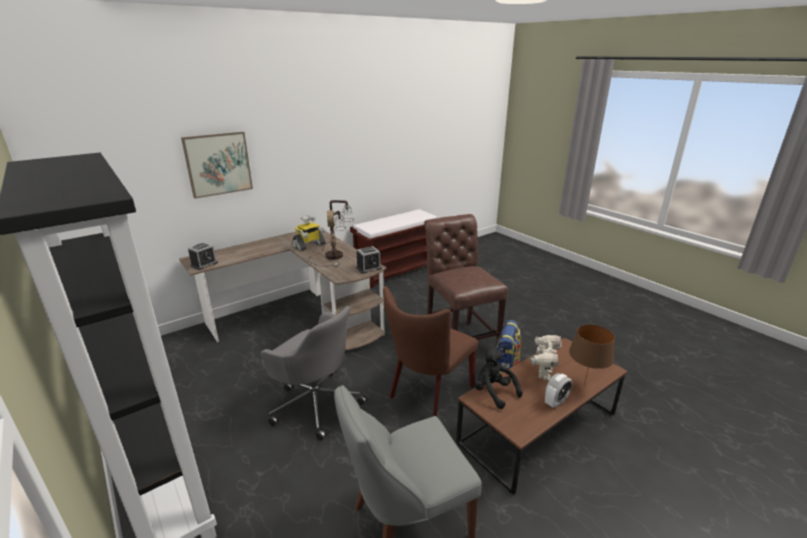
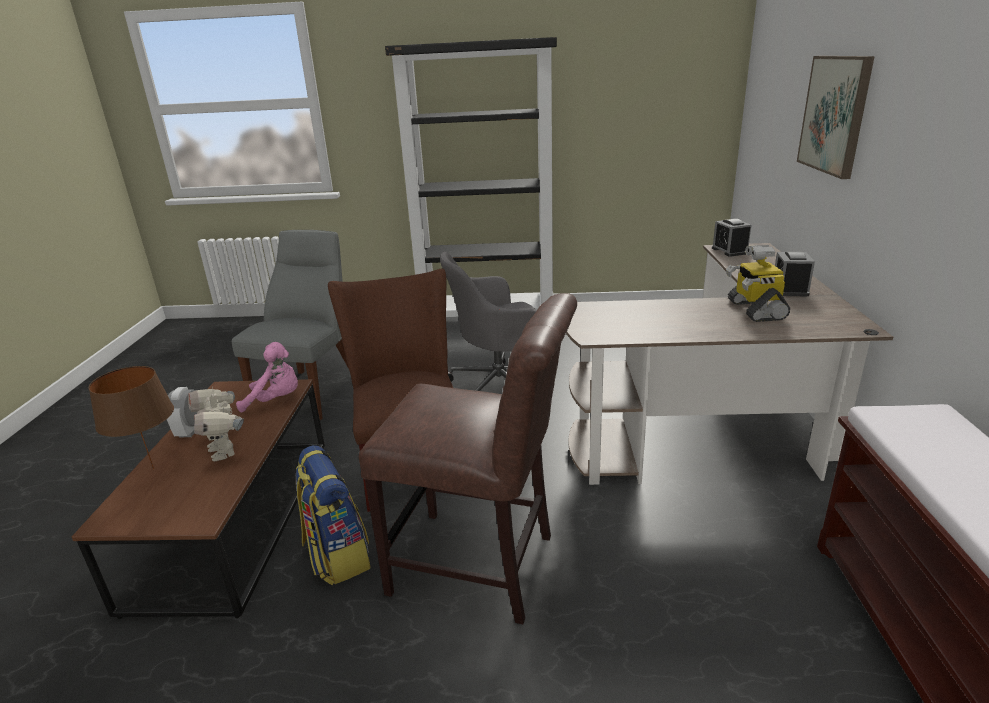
camera: 130 degrees right, 0 degrees up
table lamp [308,200,354,267] -> none
alarm clock [356,246,382,274] -> alarm clock moved to [775,252,815,296]
black plush toy [474,349,523,409] -> pink plush toy [236,342,298,413]

